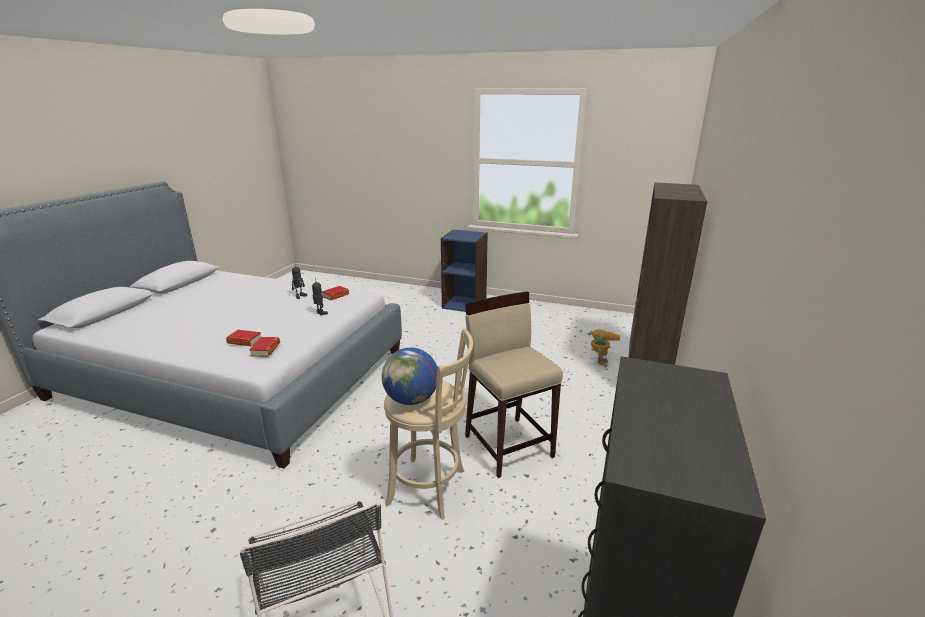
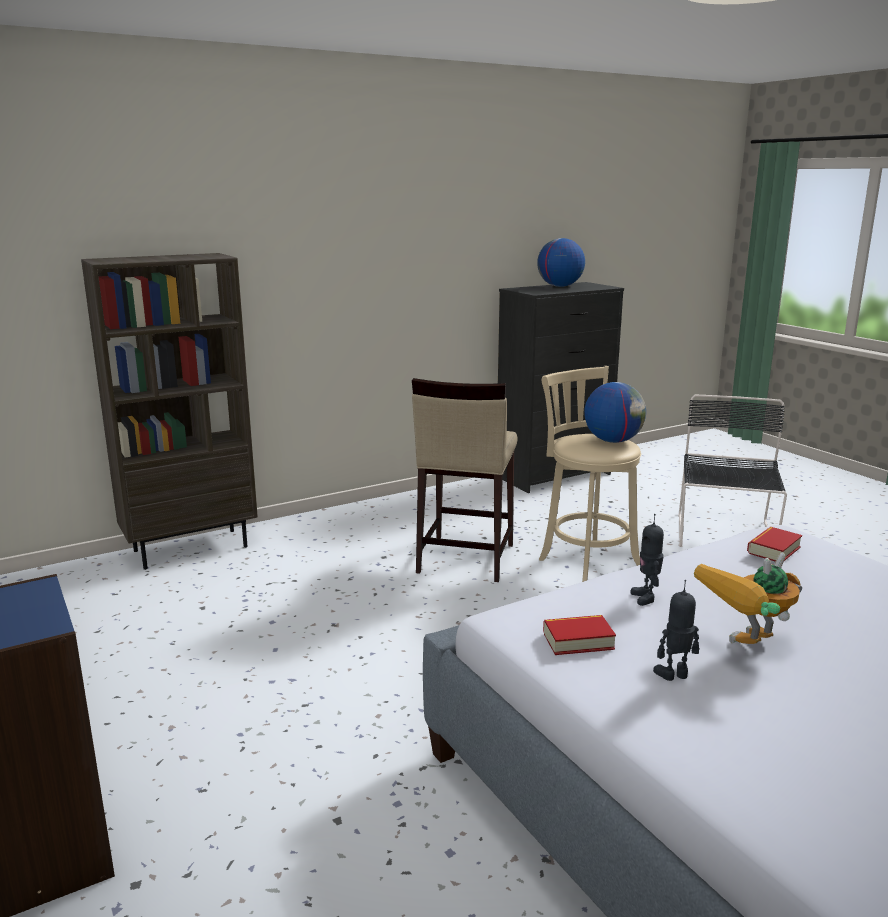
camera: 140 degrees left, 5 degrees down
book [226,330,261,347] -> none
toy robot [588,329,620,367] -> toy robot moved to [694,552,802,644]
none -> globe [537,238,585,287]

